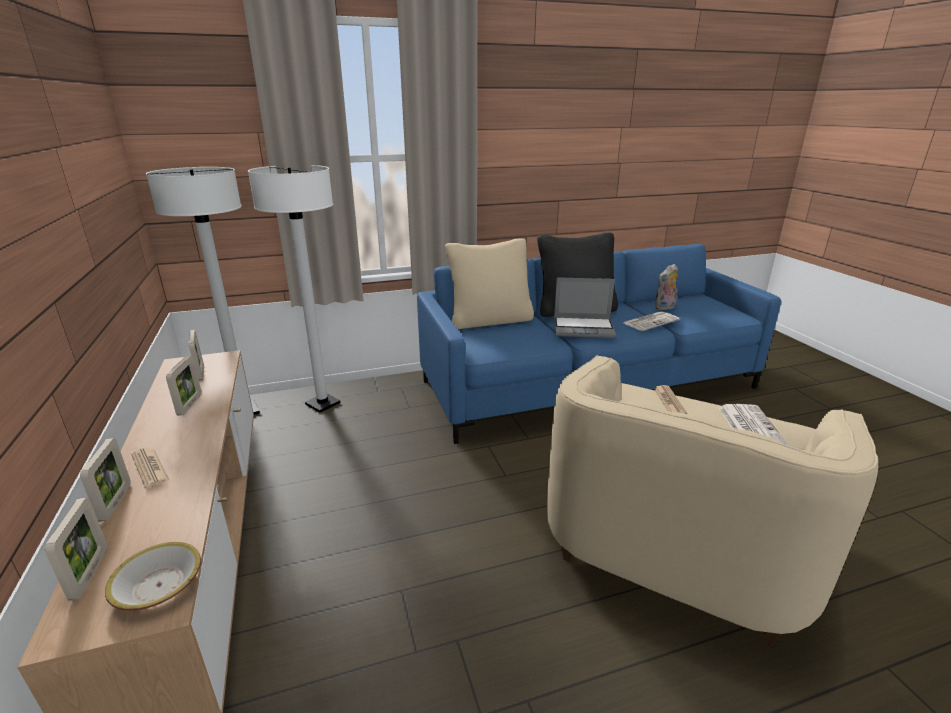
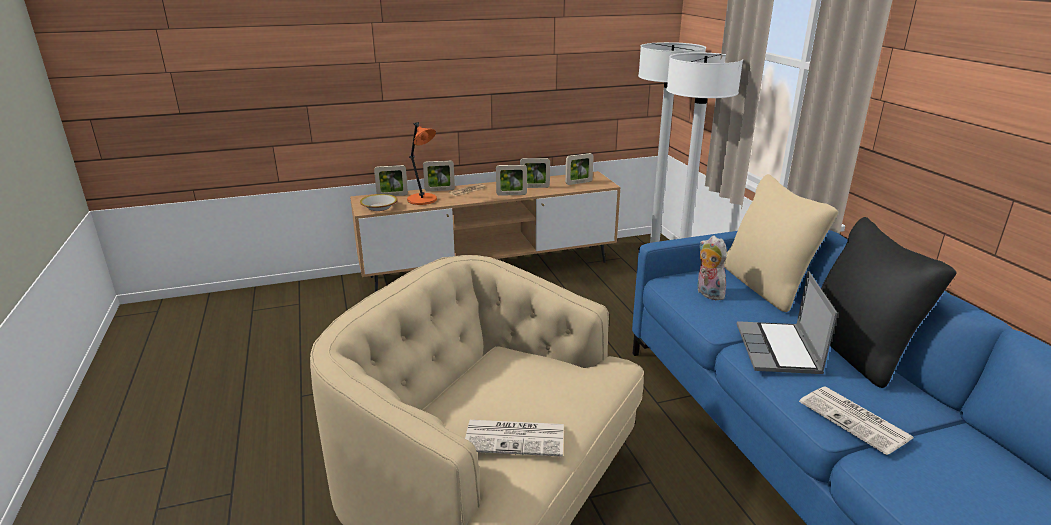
camera: 90 degrees right, 0 degrees up
plush toy [654,264,678,310] -> plush toy moved to [697,236,727,300]
newspaper [654,385,687,414] -> none
none -> orange table lamp [407,122,437,205]
none -> picture frame [496,165,527,196]

